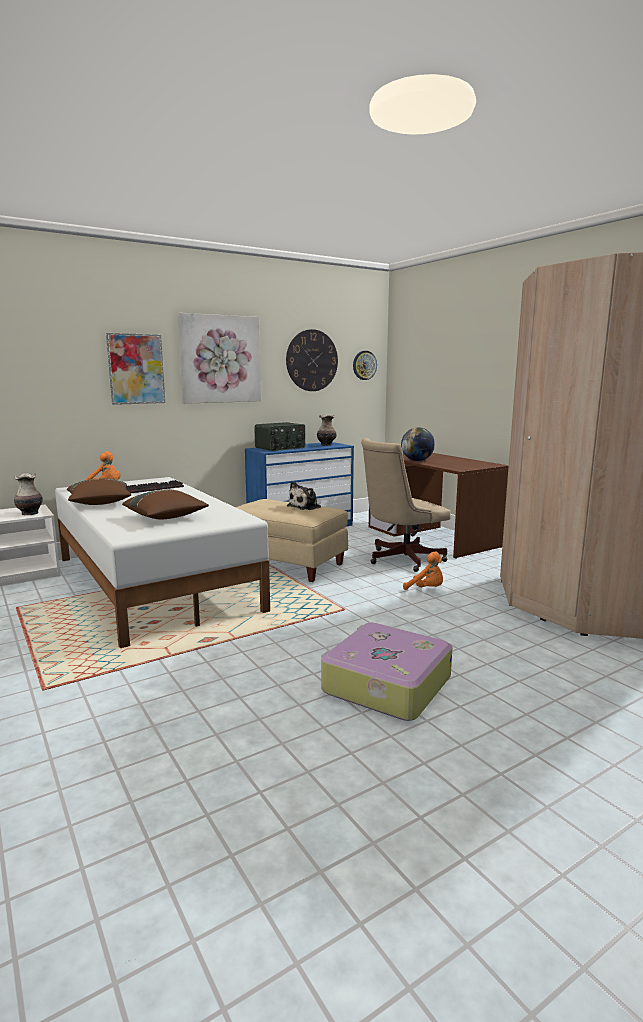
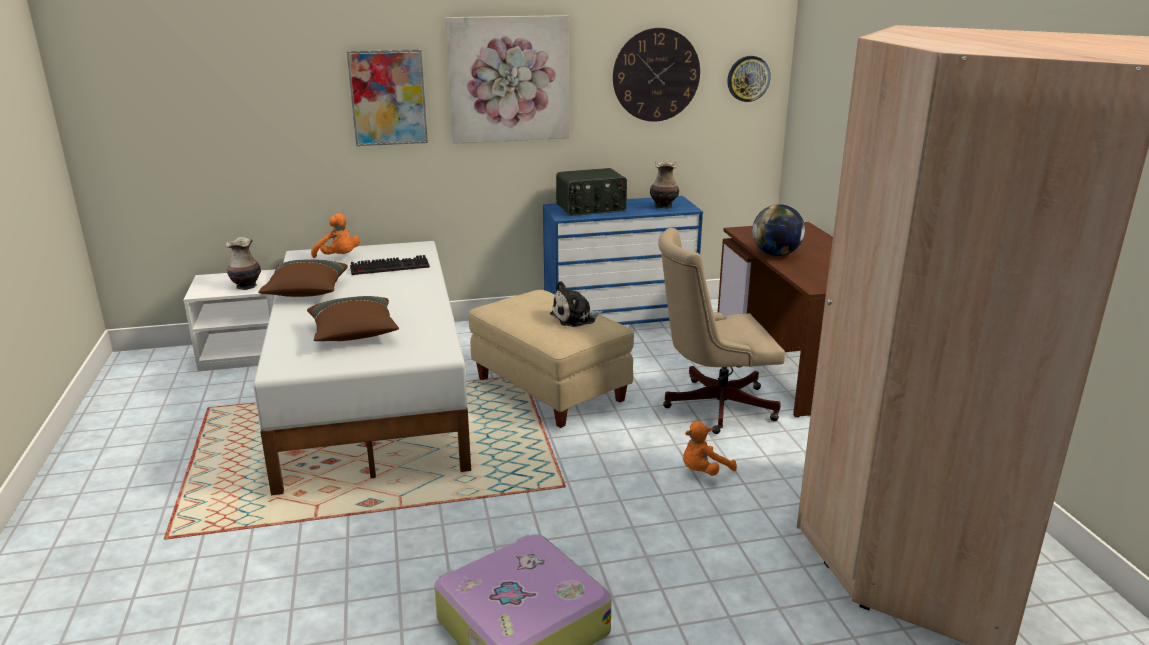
camera: 20 degrees right, 10 degrees up
orange plush toy [403,552,443,590] -> orange plush toy turned 90 degrees clockwise [683,421,737,476]

